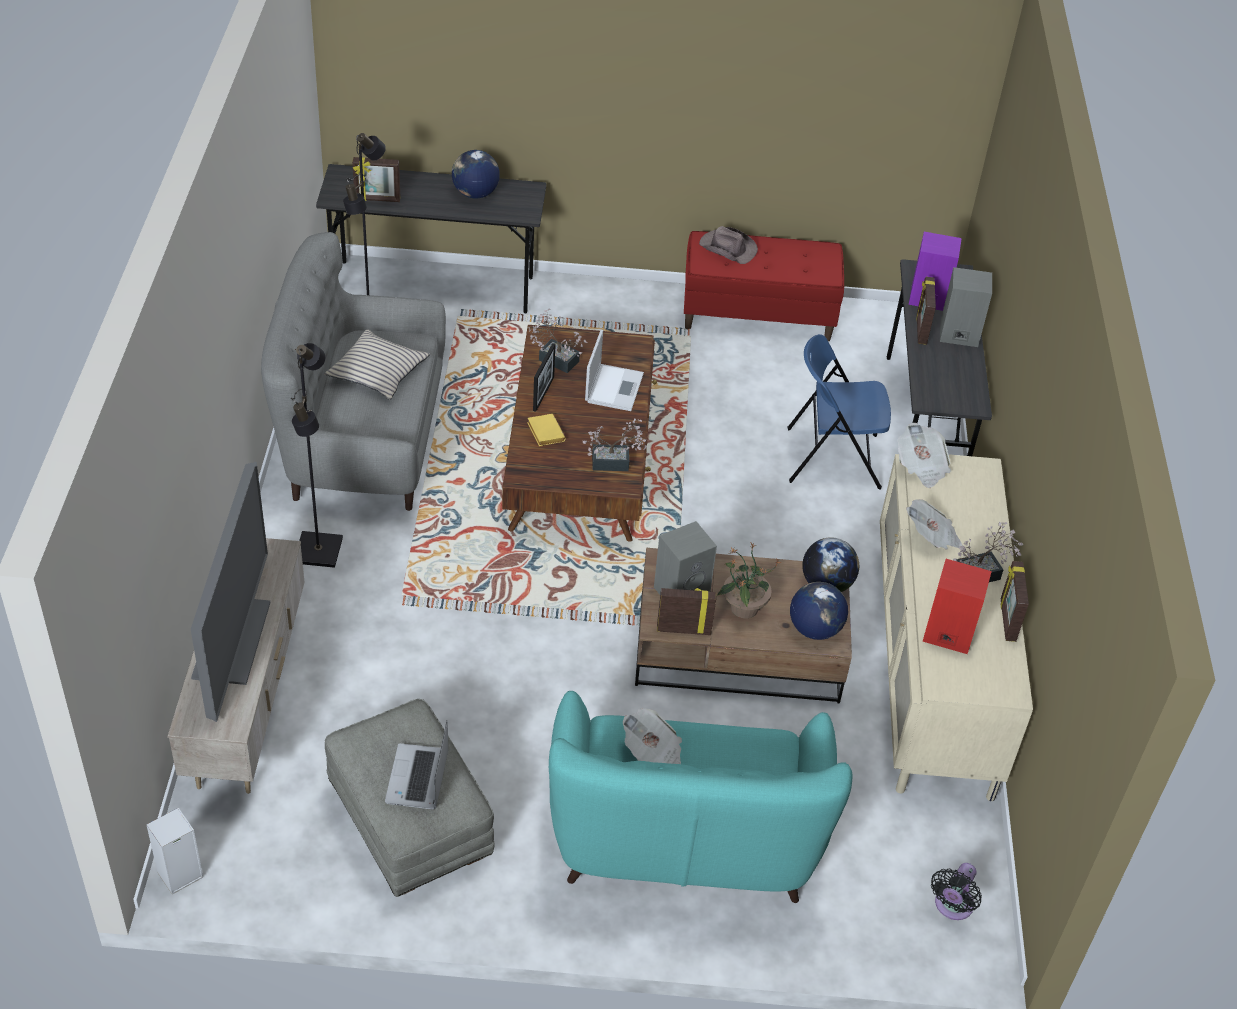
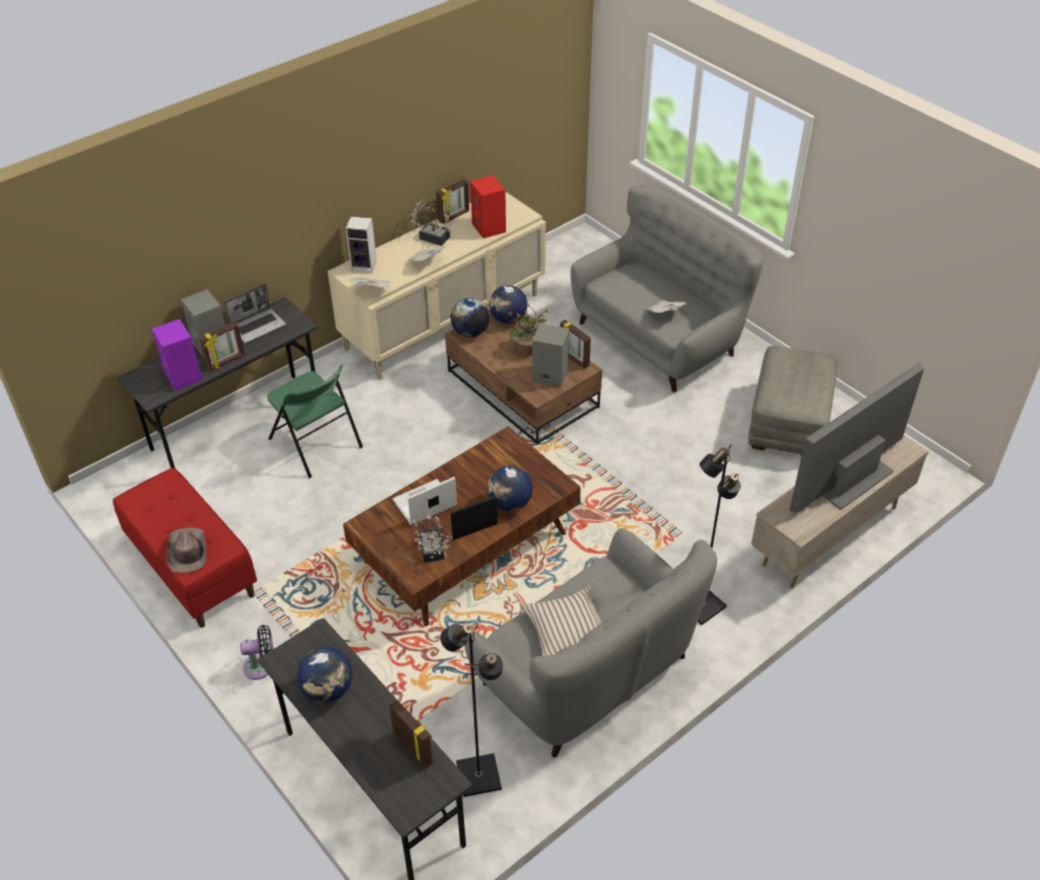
camera: 130 degrees left, 0 degrees up
speaker [146,808,203,894] -> speaker moved to [346,217,377,273]
laptop [385,721,448,810] -> laptop moved to [224,284,286,343]
yellow book [527,414,566,446] -> globe [487,466,533,511]
turquoise sofa [549,691,853,903] -> grey sofa [571,185,763,393]
potted plant [583,418,647,471] -> none
blue chair [787,334,891,490] -> green chair [267,365,363,478]
black fan [931,863,982,920] -> black fan moved to [240,625,274,680]

